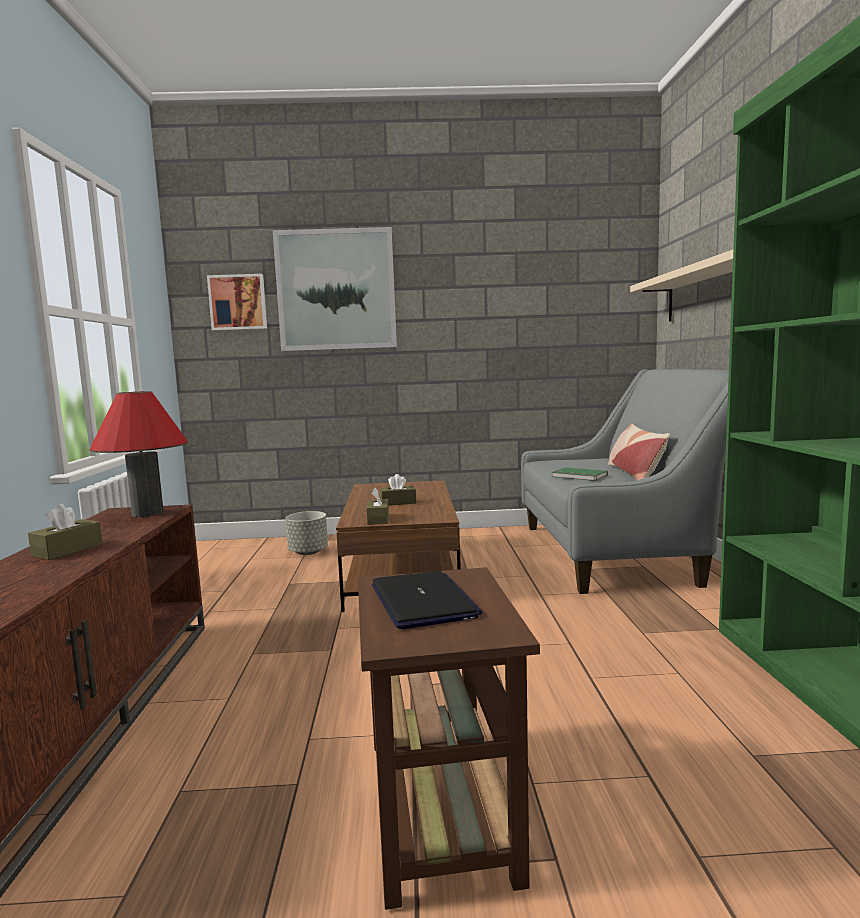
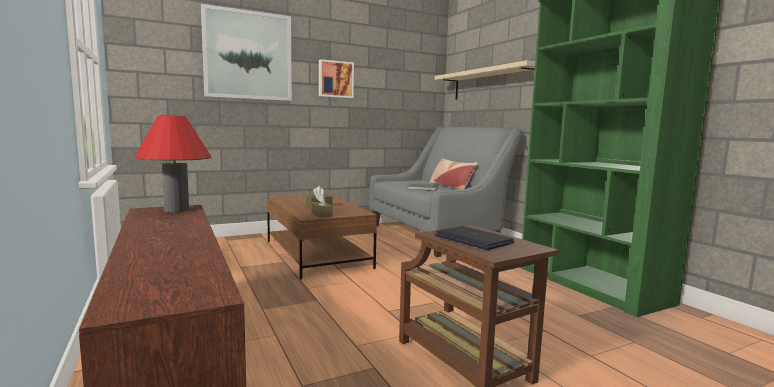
camera: 25 degrees left, 0 degrees up
brown tissue box [28,504,103,560] -> none
picture [207,274,267,331] -> picture moved to [319,59,354,98]
grey planter [285,511,328,555] -> none

